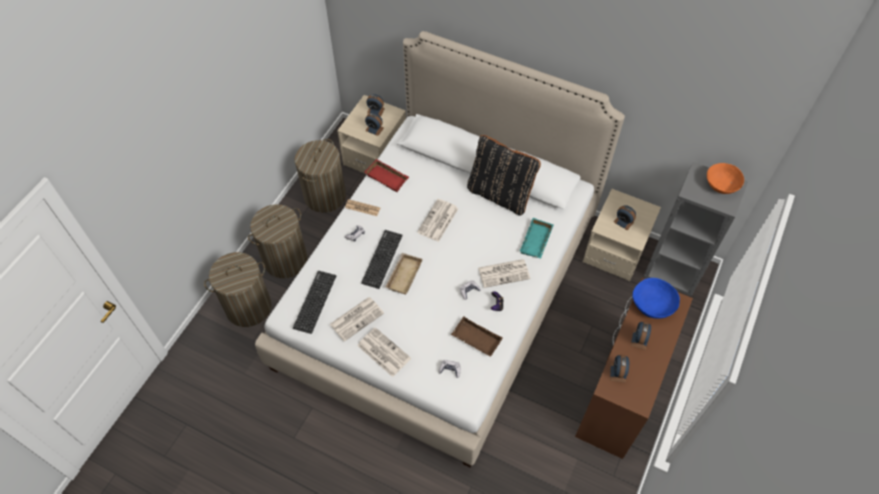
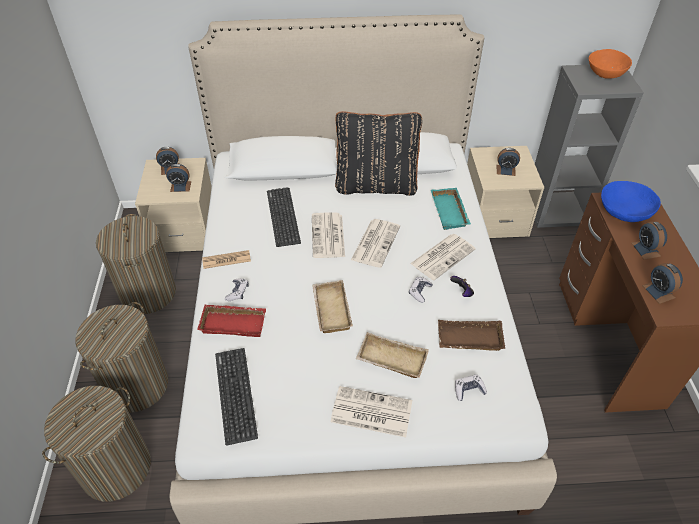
camera: 30 degrees left, 10 degrees down
newspaper [330,297,384,342] -> newspaper moved to [351,219,400,268]
keyboard [361,230,403,289] -> keyboard moved to [267,187,301,247]
red tray [365,159,409,192] -> red tray moved to [197,305,266,337]
none -> beige tray [356,332,429,378]

